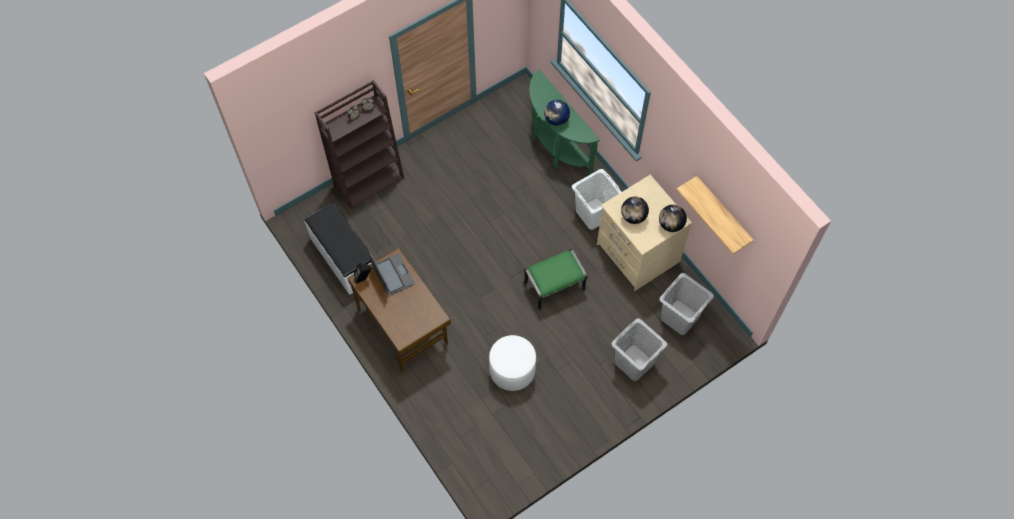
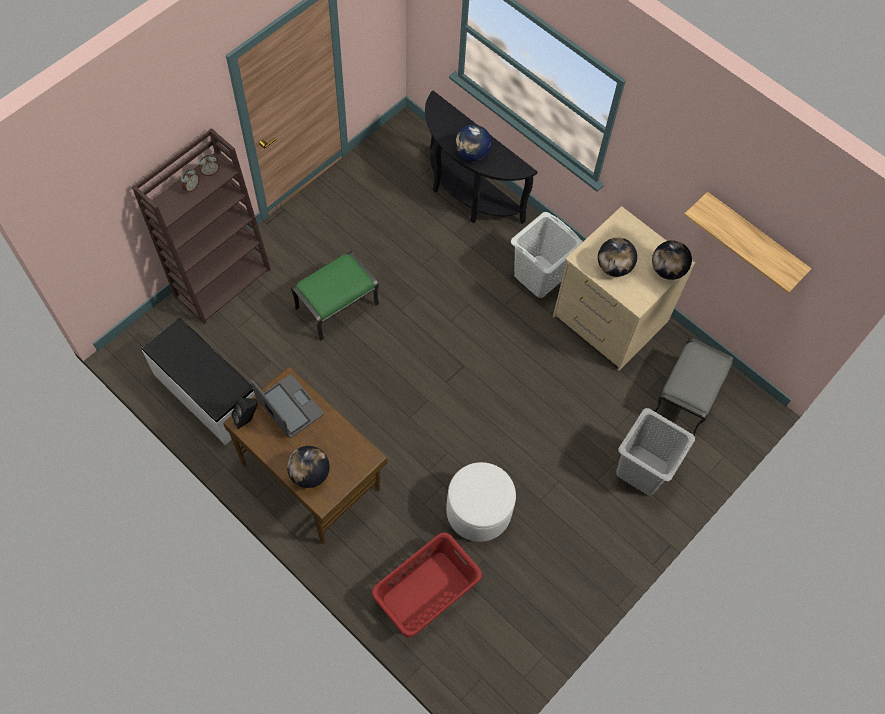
camera: 15 degrees left, 0 degrees up
green ottoman [524,249,588,310] -> green ottoman moved to [291,251,379,341]
green console table [529,69,600,174] -> black console table [425,91,538,224]
grey laundry basket [659,273,714,335] -> grey ottoman [654,338,734,436]
none -> globe [287,446,330,488]
none -> red laundry basket [371,532,482,637]

